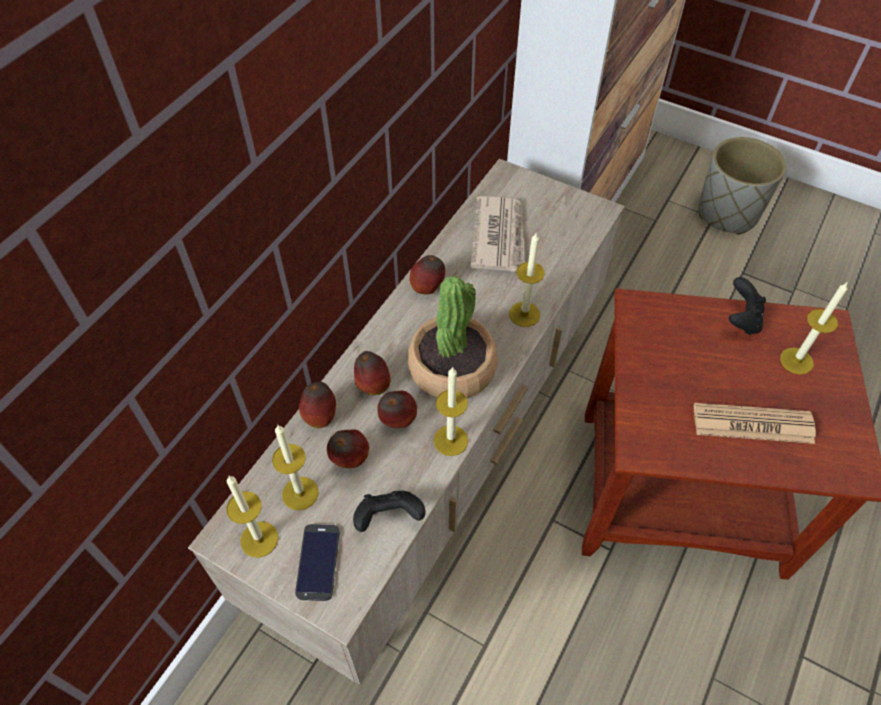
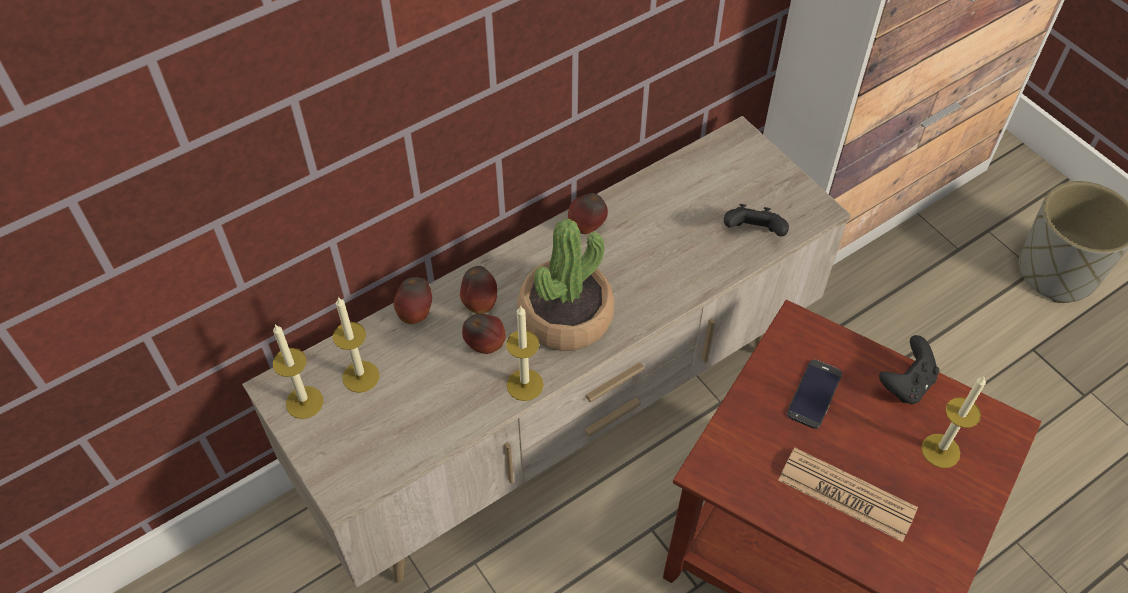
camera: 25 degrees right, 0 degrees up
phone [295,524,340,601] -> phone moved to [787,360,842,429]
apple [327,429,369,468] -> none
black game controller [353,491,426,532] -> black game controller moved to [724,204,789,237]
newspaper [470,196,525,272] -> none
candle [509,233,545,327] -> none

